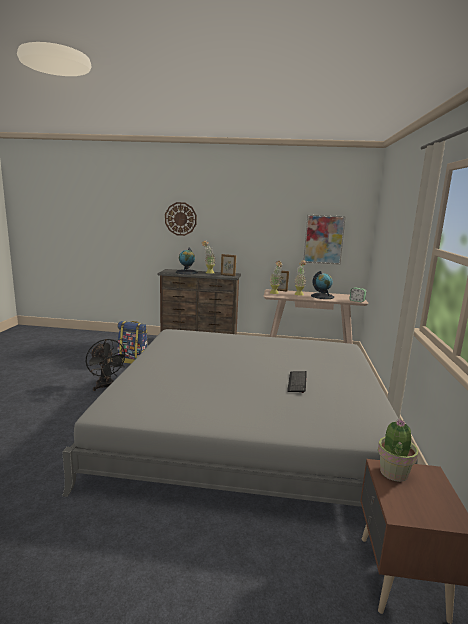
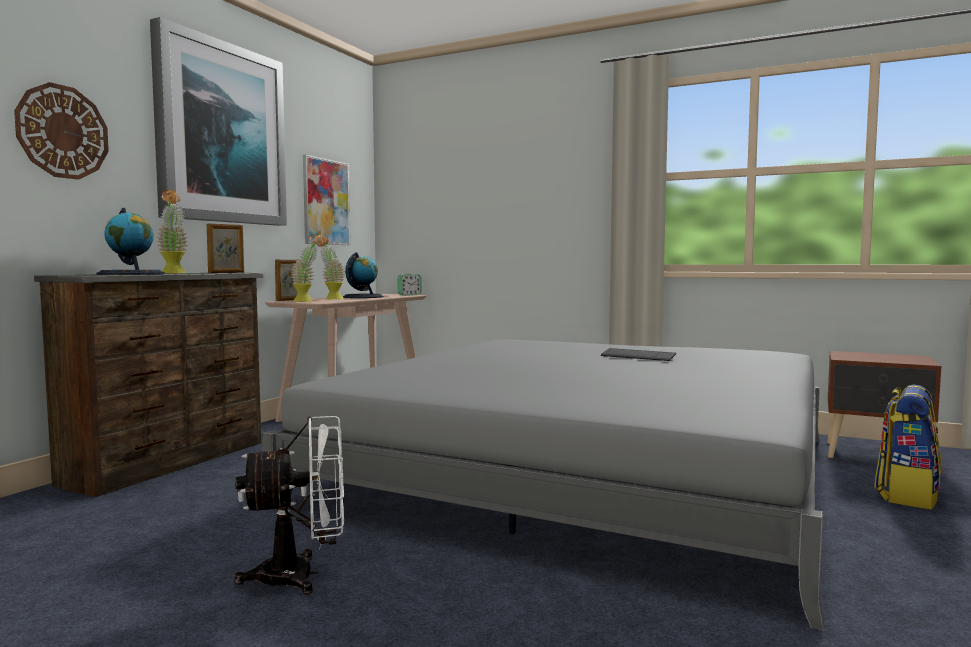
camera: 70 degrees left, 10 degrees down
black fan [86,339,128,391] -> white fan [234,416,344,595]
backpack [117,321,147,364] -> backpack moved to [874,385,941,509]
potted plant [378,420,419,482] -> none
none -> picture [150,17,287,226]

